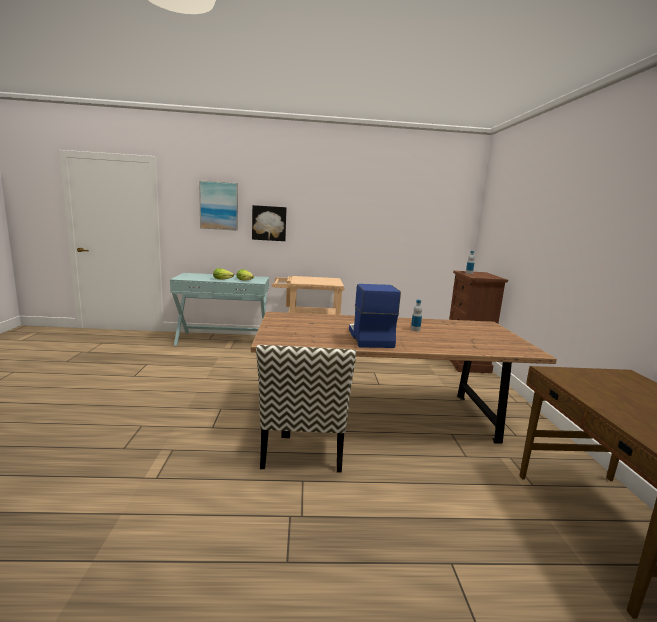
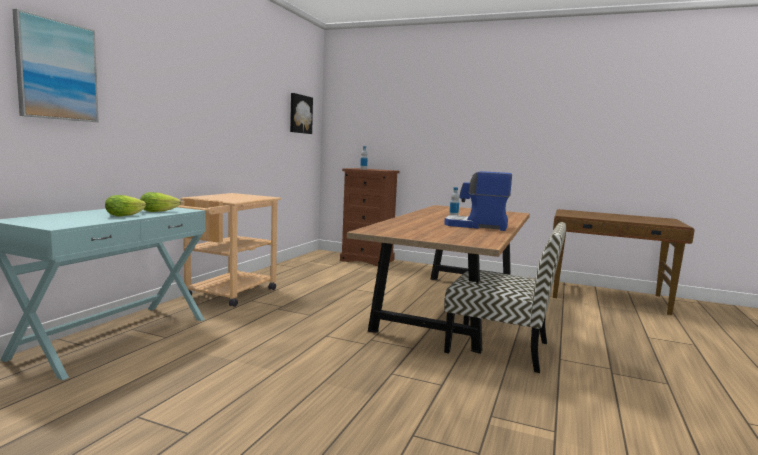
camera: 65 degrees left, 5 degrees down
picture [252,205,287,241] -> picture moved to [290,93,313,134]

